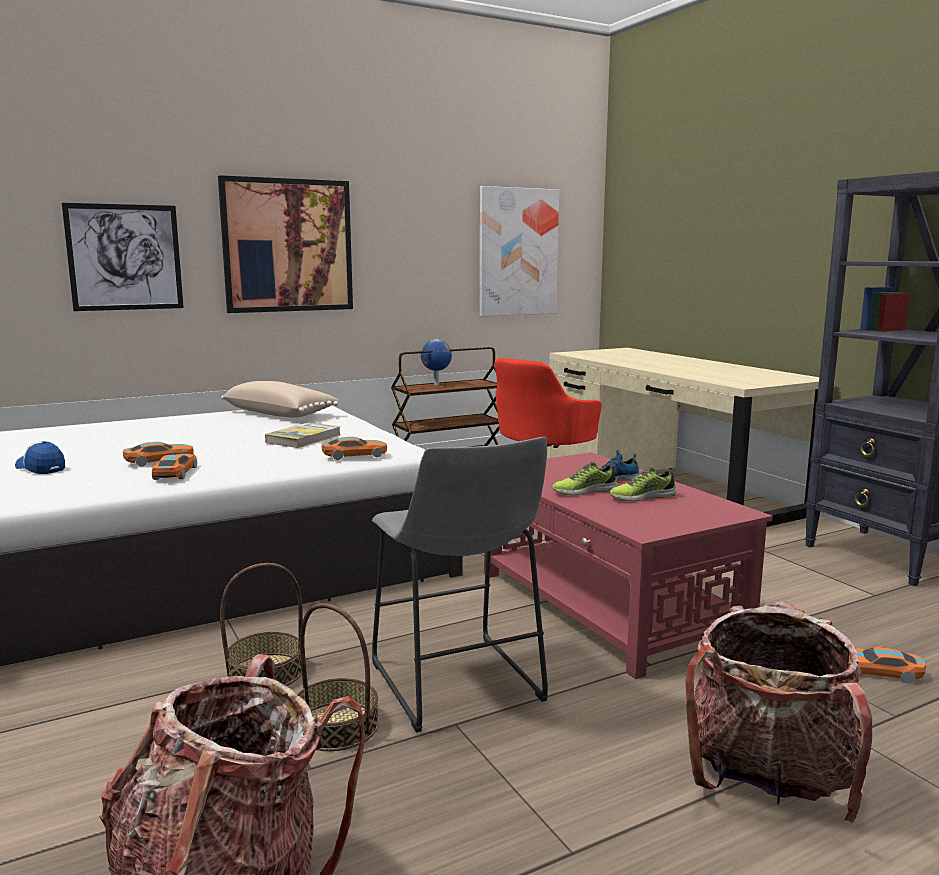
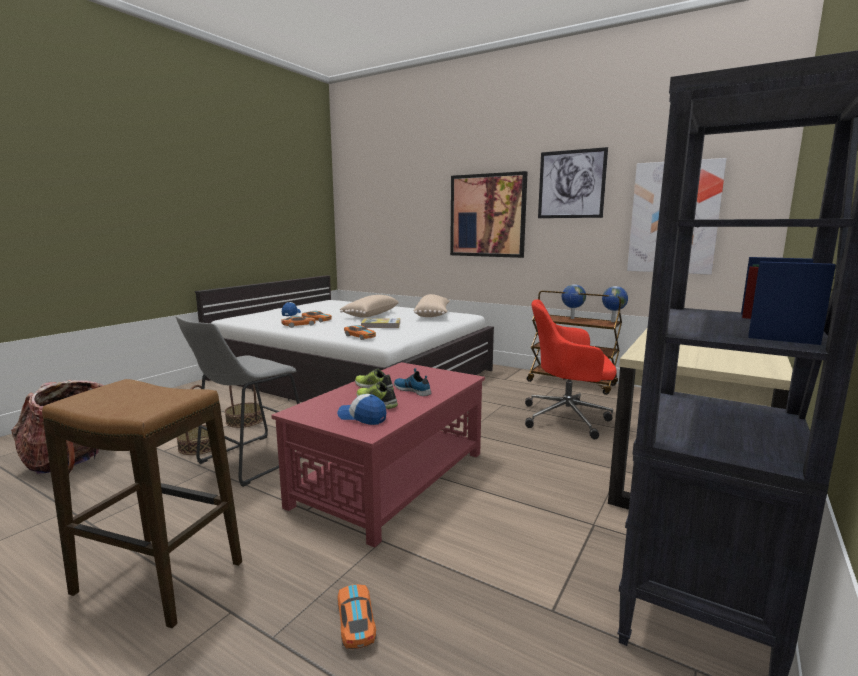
camera: 60 degrees right, 0 degrees up
picture [62,203,184,311] -> picture moved to [538,147,608,218]
backpack [685,601,872,823] -> stool [42,379,242,628]
none -> cap [337,394,386,425]
none -> beige pillow [340,295,399,318]
none -> globe [602,286,628,322]

